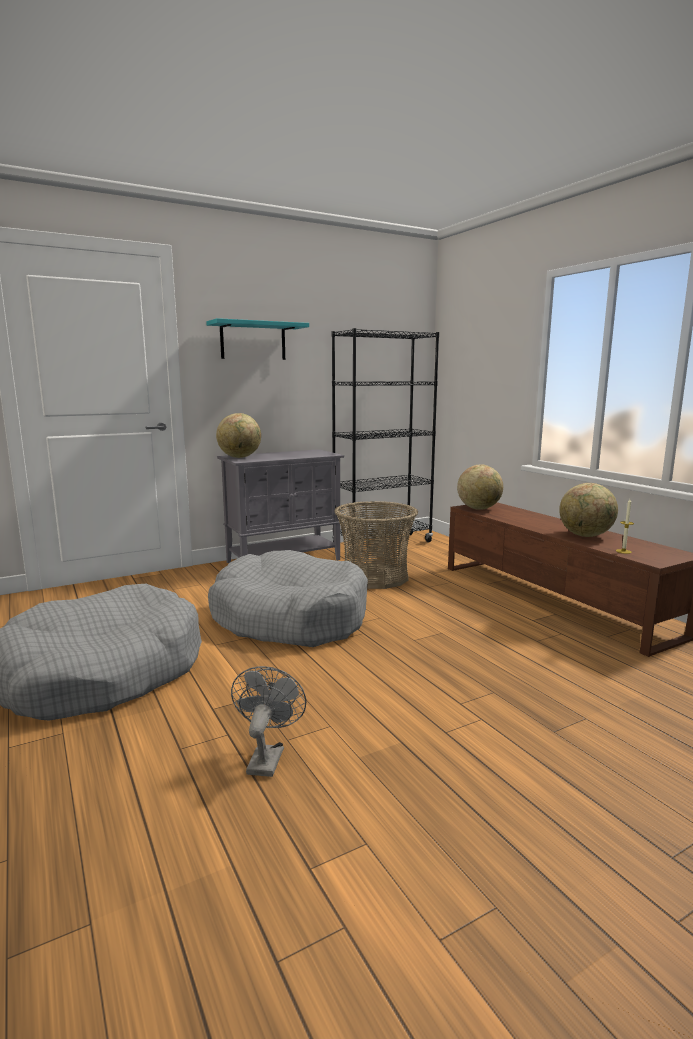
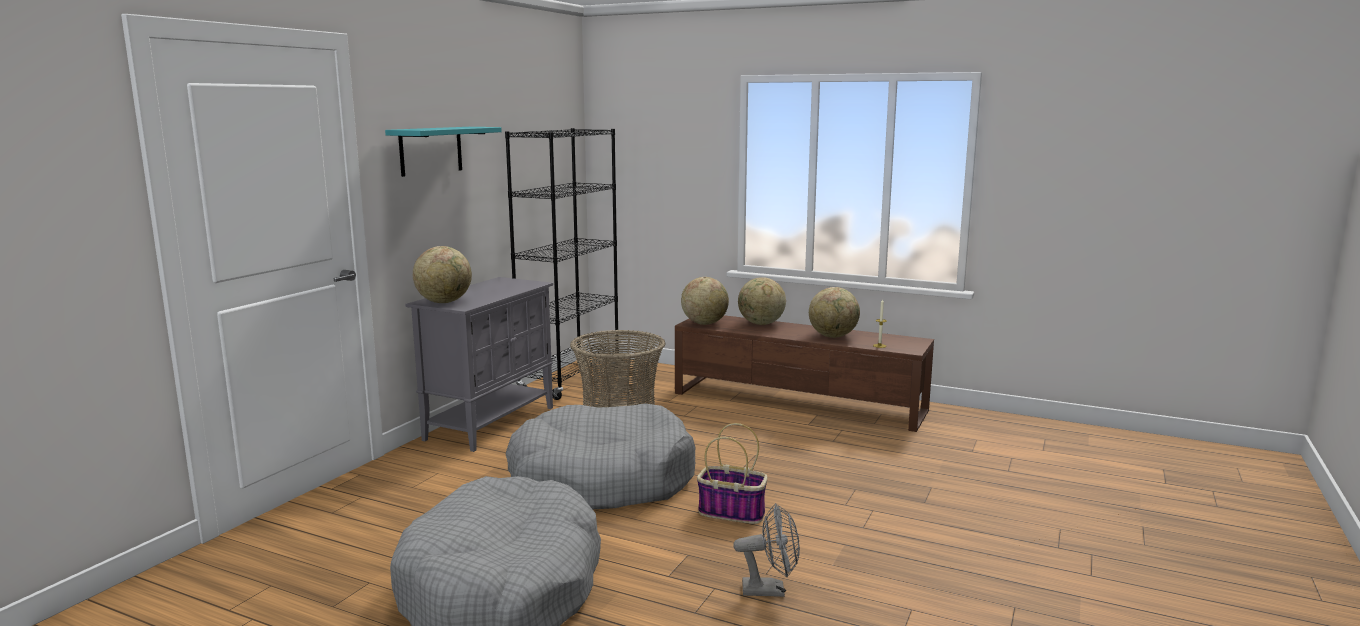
camera: 35 degrees left, 0 degrees up
grey fan [231,666,307,777] -> grey fan turned 120 degrees clockwise [733,503,800,597]
none -> basket [697,423,768,524]
none -> globe [738,277,786,325]

